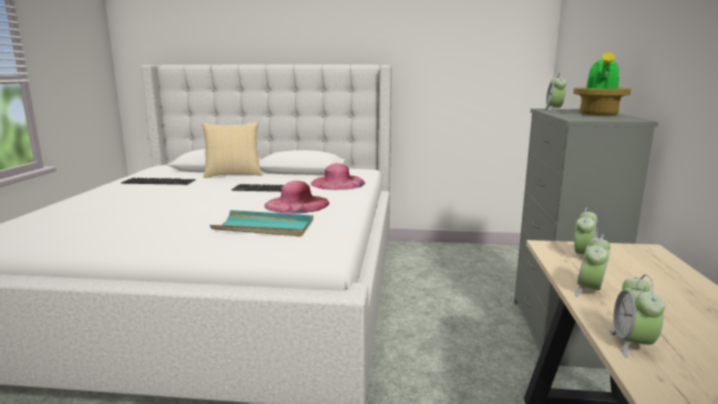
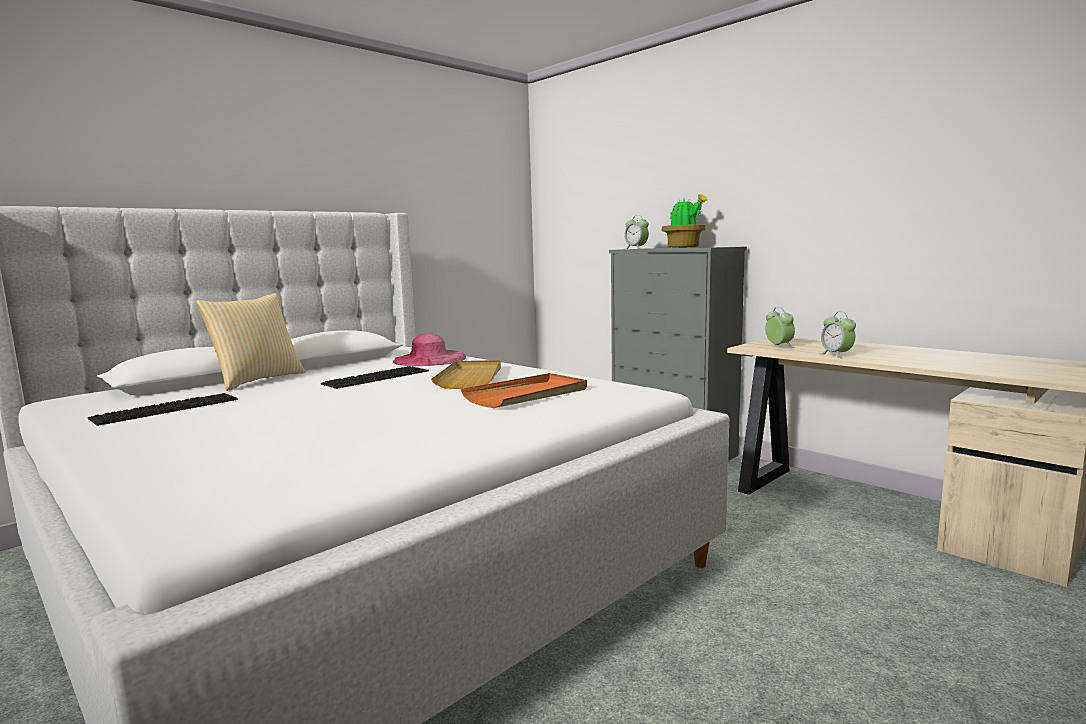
camera: 50 degrees left, 5 degrees down
turquoise tray [210,210,313,237] -> orange tray [461,373,587,408]
pink hat [264,181,329,214] -> beige tray [431,360,501,389]
alarm clock [609,275,665,358] -> none

